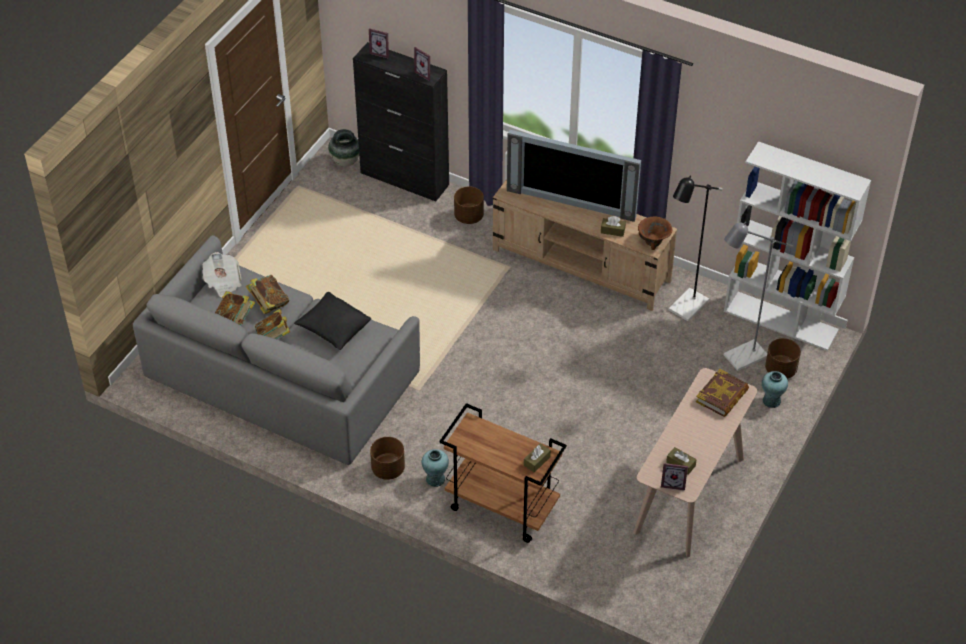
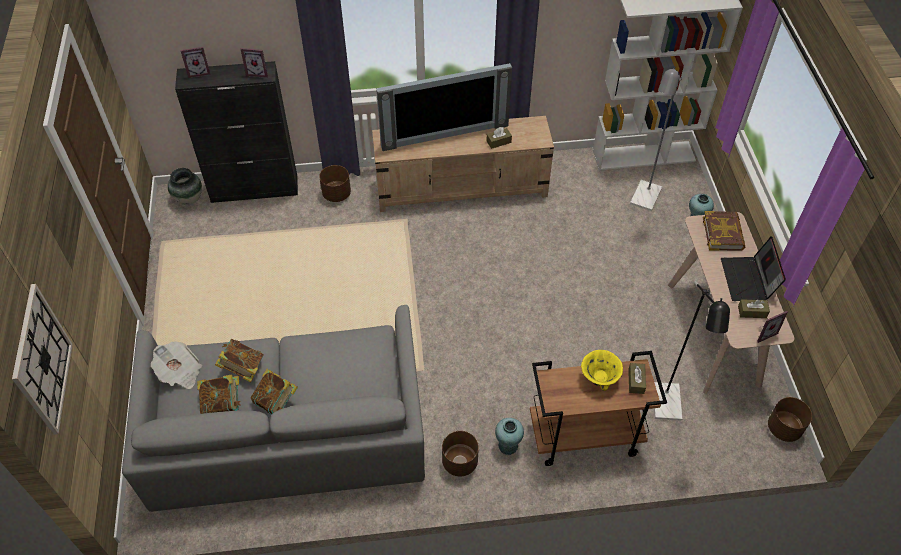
camera: 35 degrees left, 5 degrees up
black pillow [294,292,371,350] -> none
brown bowl [638,217,672,250] -> none
black floor lamp [669,176,723,321] -> black floor lamp moved to [654,281,730,421]
brown planter [765,338,801,379] -> brown planter moved to [768,397,812,442]
none -> wall clock [12,284,73,435]
none -> yellow bowl [581,350,623,391]
none -> laptop [721,236,786,301]

